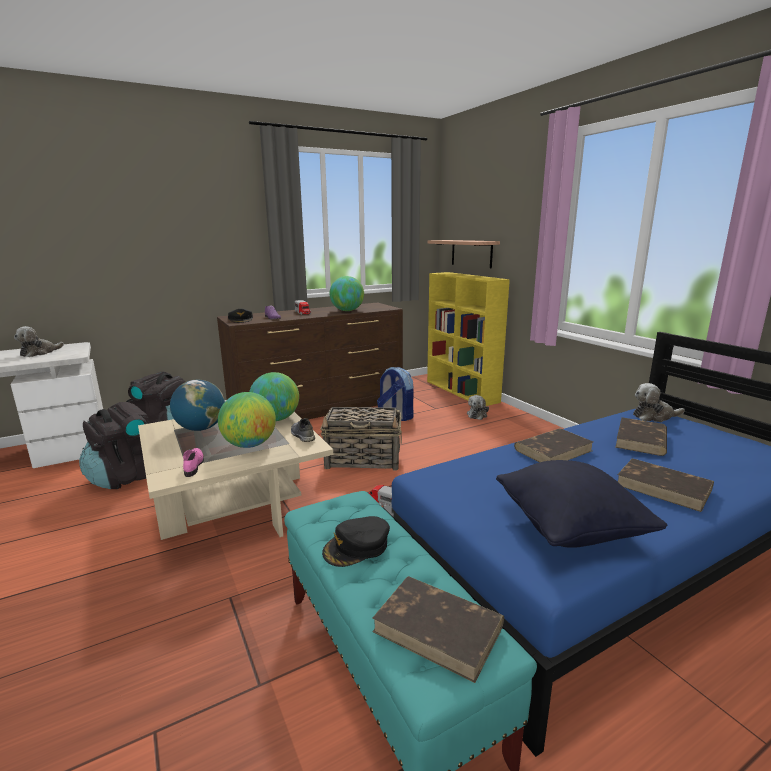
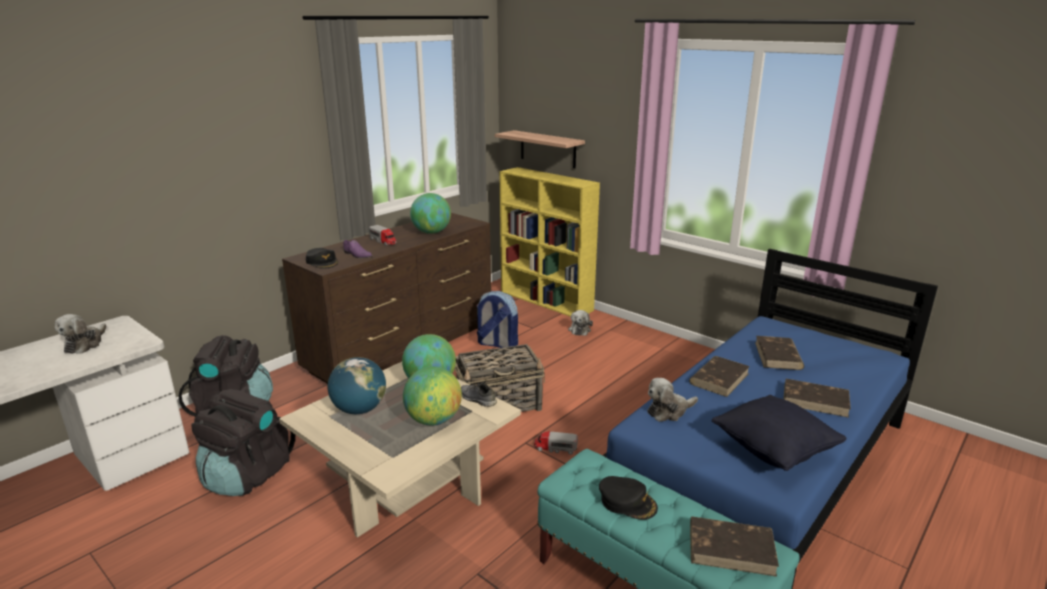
camera: 20 degrees left, 5 degrees up
pink shoe [183,448,204,477] -> none
black cap [322,516,390,567] -> black cap turned 90 degrees counterclockwise [599,476,658,520]
plush toy [633,383,685,422] -> plush toy moved to [647,378,698,422]

